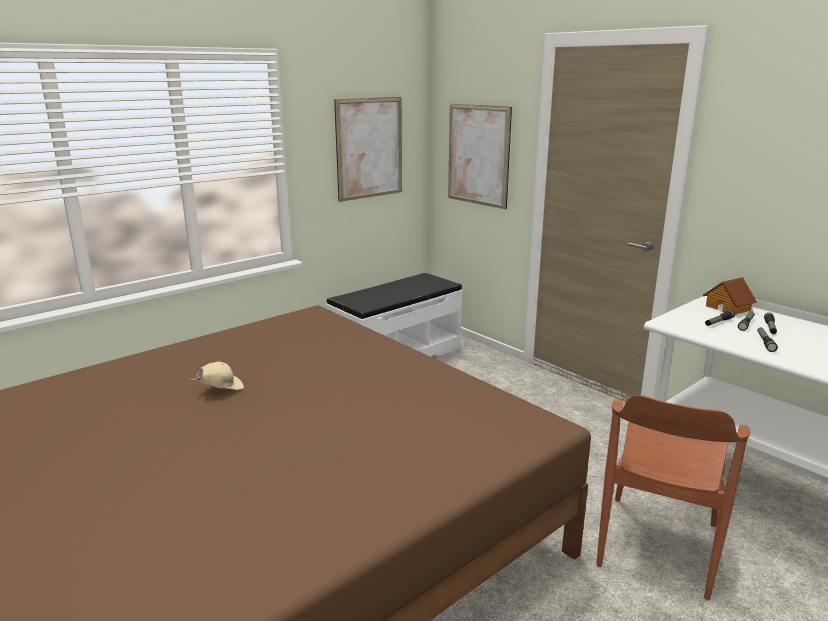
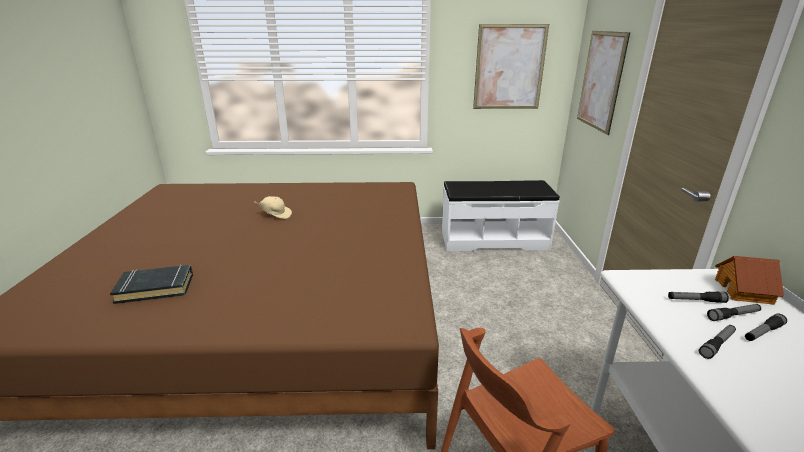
camera: 40 degrees right, 5 degrees up
none -> black book [110,265,193,304]

